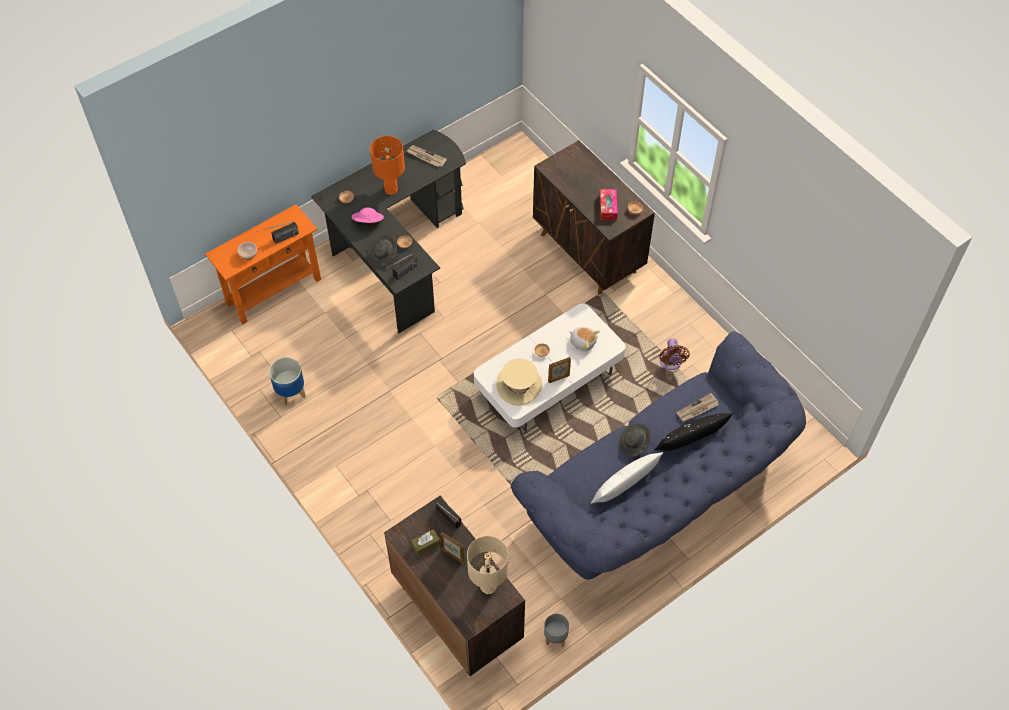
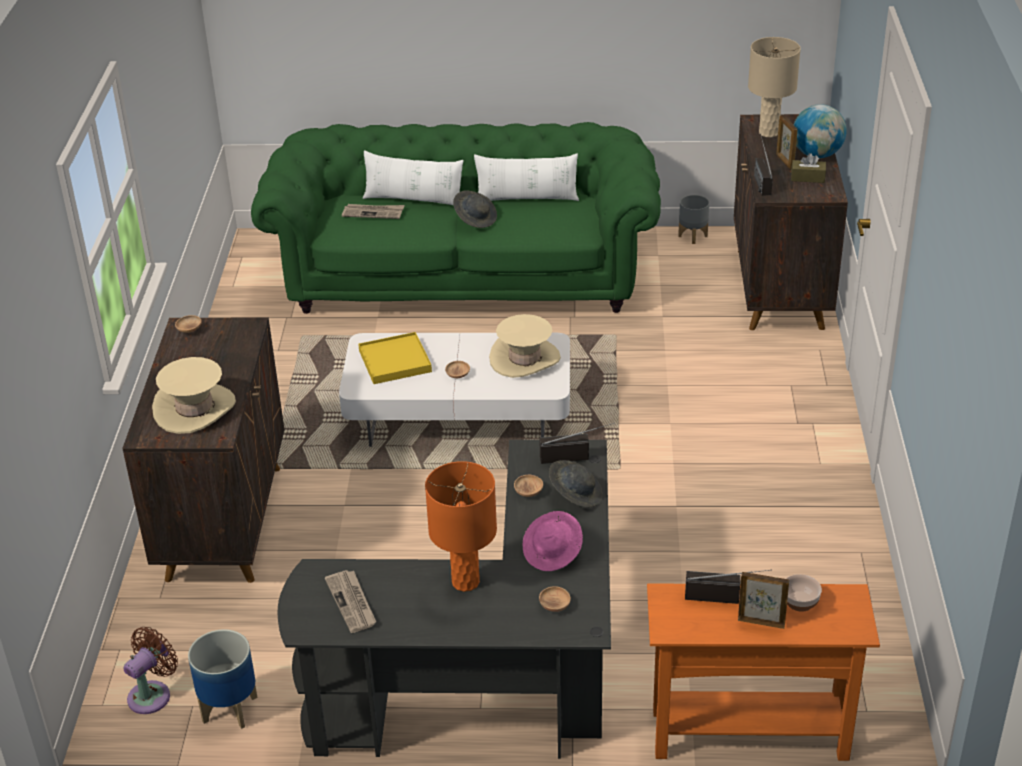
camera: 140 degrees left, 20 degrees down
planter [269,357,306,406] -> planter moved to [188,629,258,729]
blue sofa [511,331,806,580] -> green sofa [251,122,661,314]
picture frame [548,357,571,383] -> picture frame moved to [738,572,789,629]
plush toy [569,327,600,351] -> yellow tray [358,332,432,384]
tissue box [600,189,618,220] -> none
black pillow [654,413,733,451] -> white pillow [363,150,463,205]
brown fan [660,338,690,370] -> brown fan moved to [124,627,178,714]
none -> beige hat [152,357,236,434]
none -> globe [794,104,847,158]

